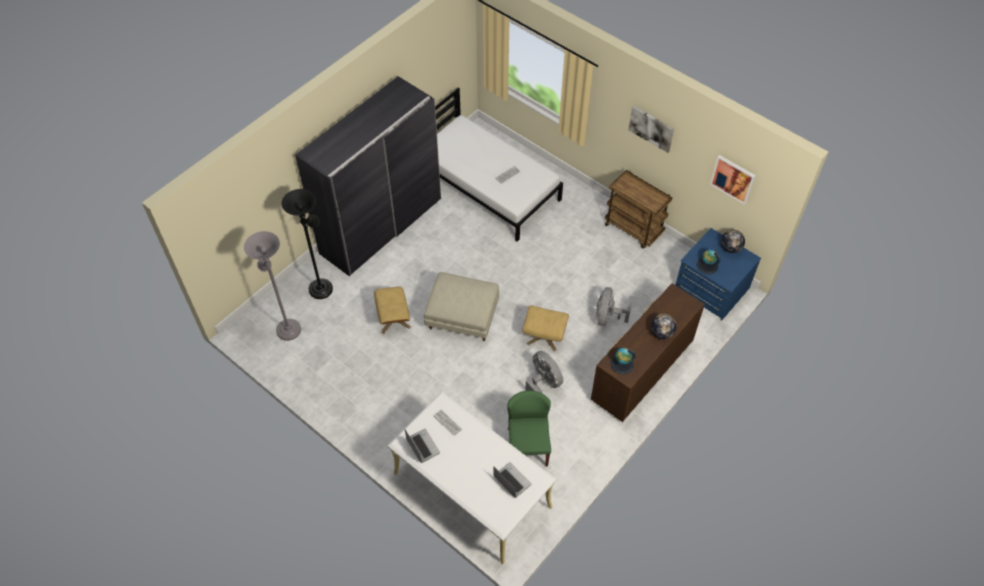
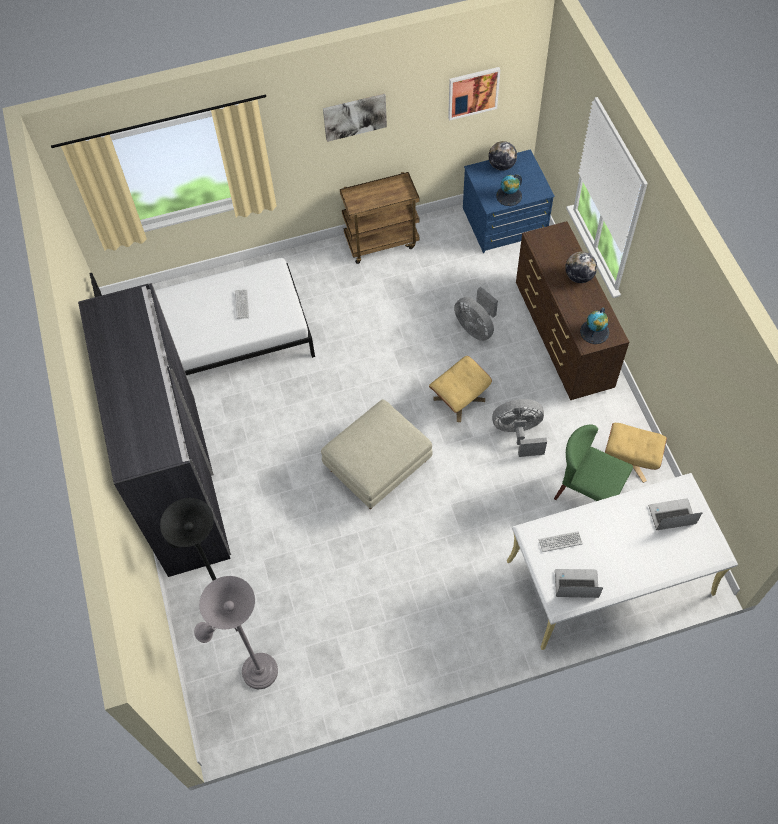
camera: 55 degrees left, 5 degrees up
beige ottoman [374,287,411,334] -> beige ottoman moved to [605,423,667,483]

